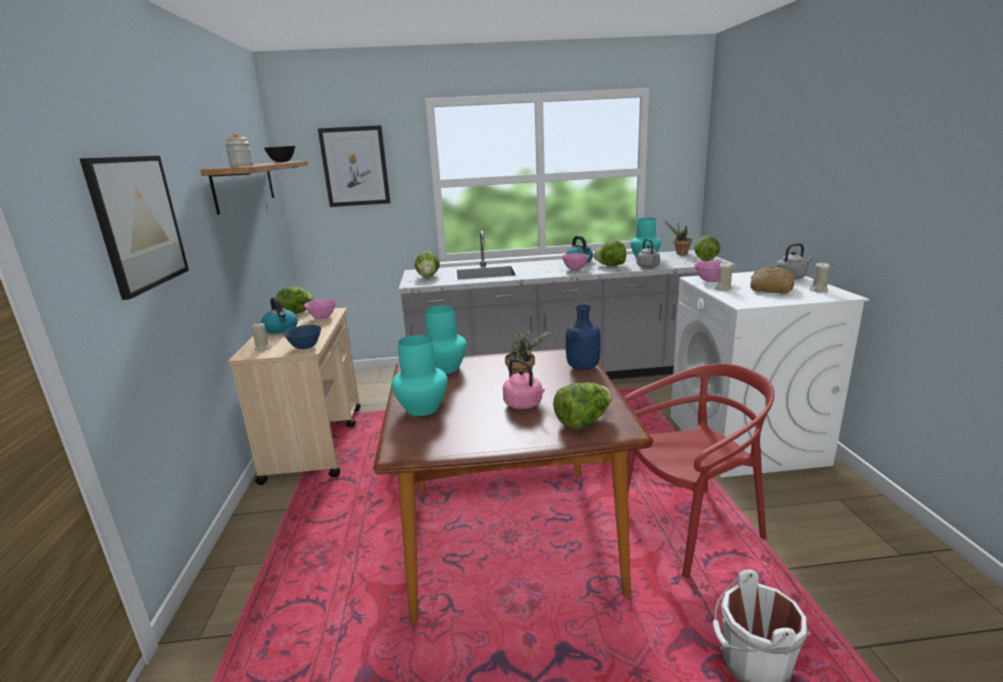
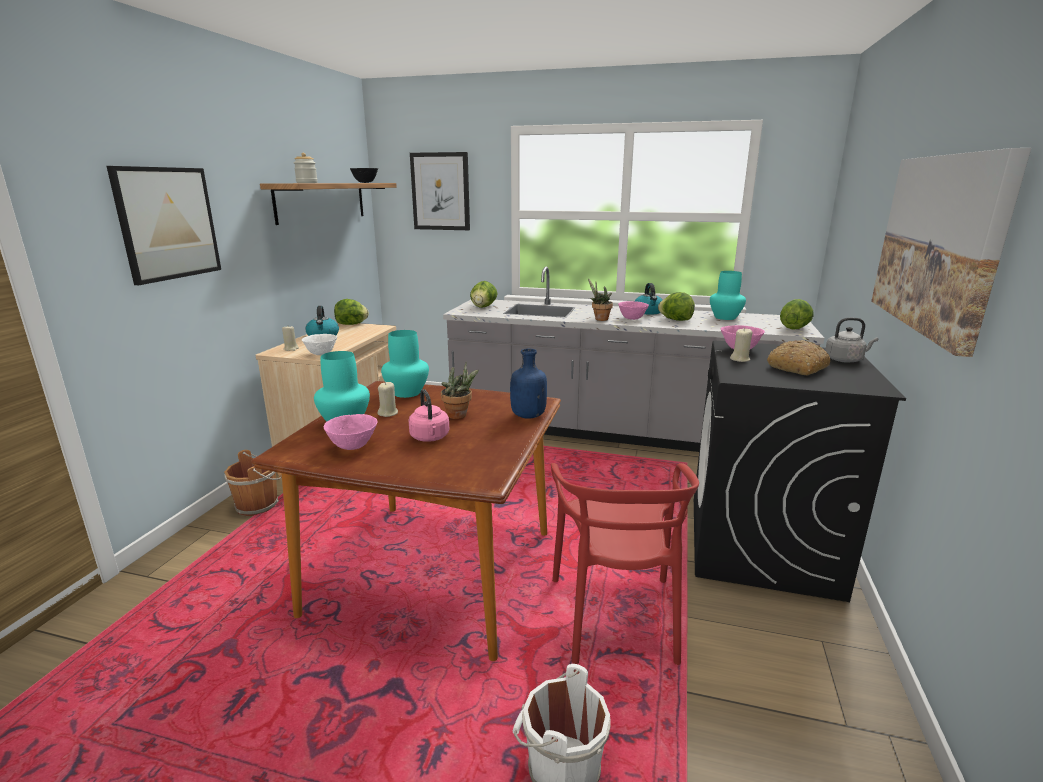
camera: 20 degrees right, 0 degrees up
blue bowl [283,325,322,349] -> white bowl [302,334,337,355]
pink bowl [304,299,337,319] -> pink bowl moved to [324,414,378,450]
lettuce [553,383,612,429] -> none
red chair [624,363,774,578] -> red chair turned 90 degrees clockwise [551,463,699,665]
grey kettle [637,239,660,268] -> none
potted plant [665,221,692,255] -> potted plant moved to [588,278,613,321]
white washing machine [671,271,869,477] -> black washing machine [694,341,906,602]
beige candle [810,262,830,292] -> beige candle moved to [378,382,398,417]
none -> brown bucket [224,450,282,516]
none -> picture [871,148,1031,357]

